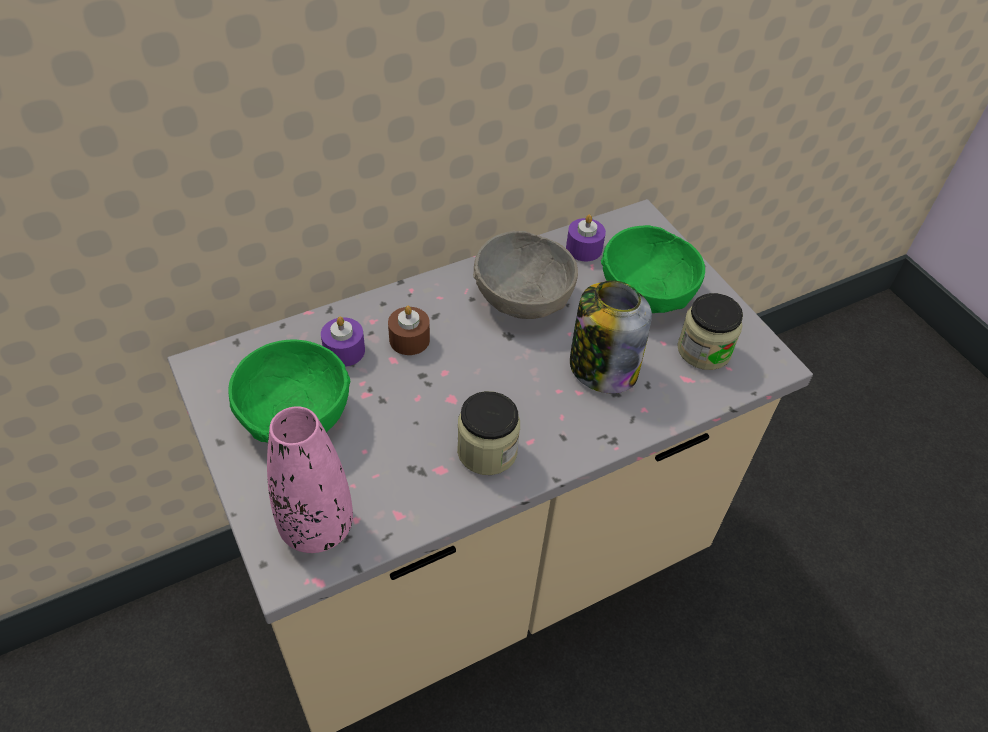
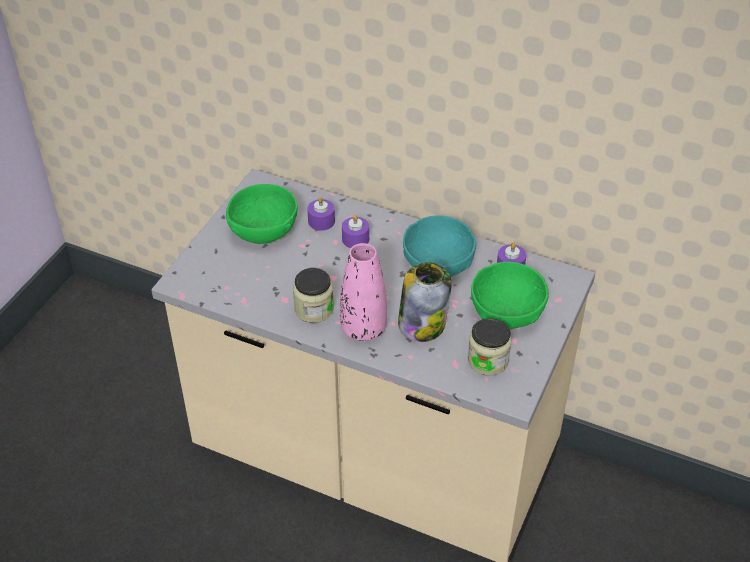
camera: 55 degrees right, 5 degrees down
pink vase [267,406,353,553] -> pink vase moved to [340,243,387,341]
brown candle [388,306,430,355] -> purple candle [342,215,369,248]
grey bowl [473,230,578,319] -> turquoise bowl [403,215,476,277]

